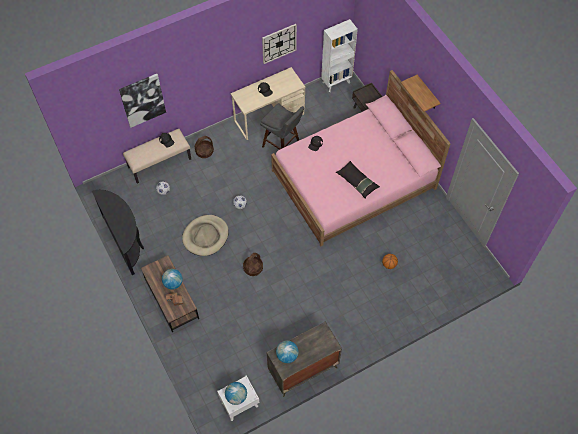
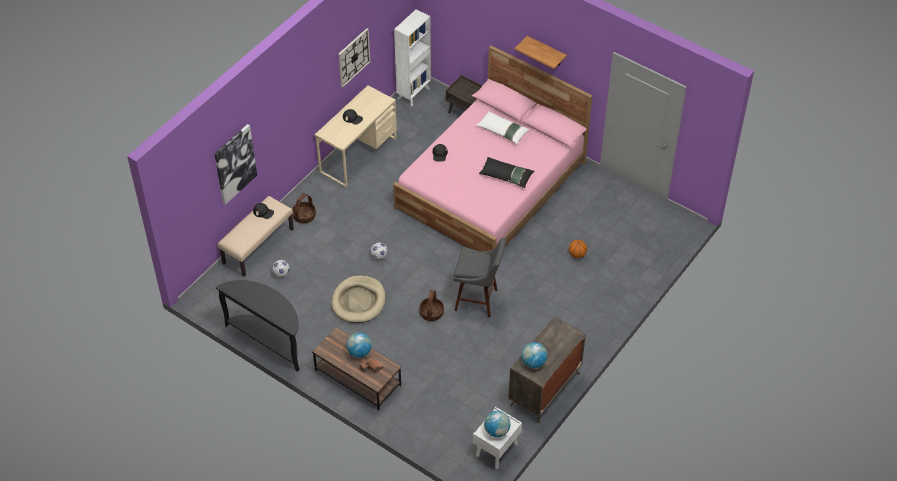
camera: 25 degrees left, 10 degrees down
grey stool [260,103,304,150] -> grey stool moved to [453,237,506,317]
none -> white pillow [476,111,530,144]

